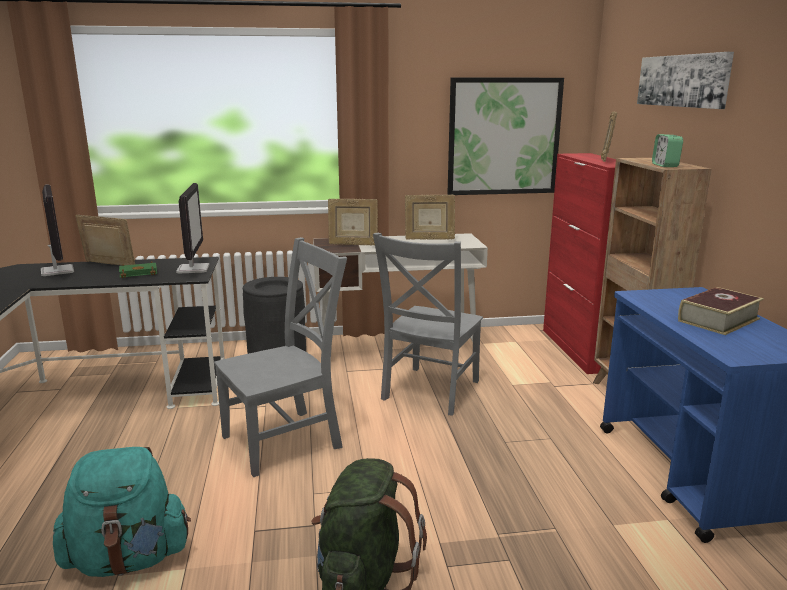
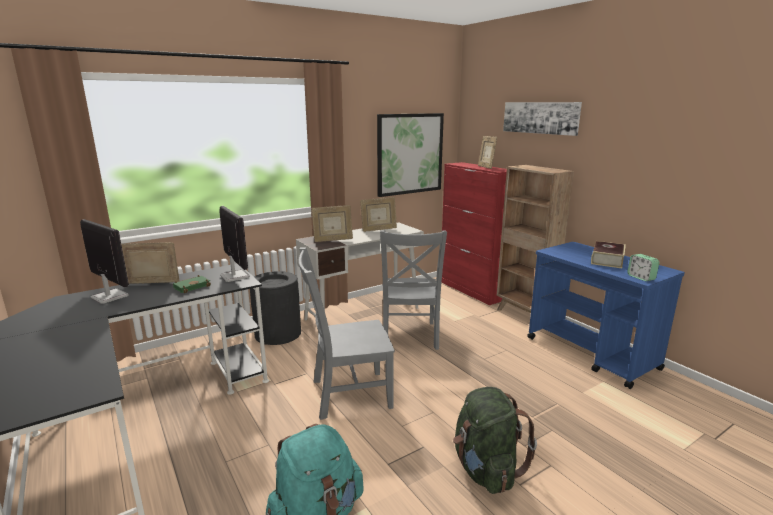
camera: 25 degrees left, 0 degrees up
grey chair [214,237,347,477] -> grey chair turned 135 degrees counterclockwise [299,248,395,420]
alarm clock [652,134,683,167] -> alarm clock moved to [627,254,660,281]

